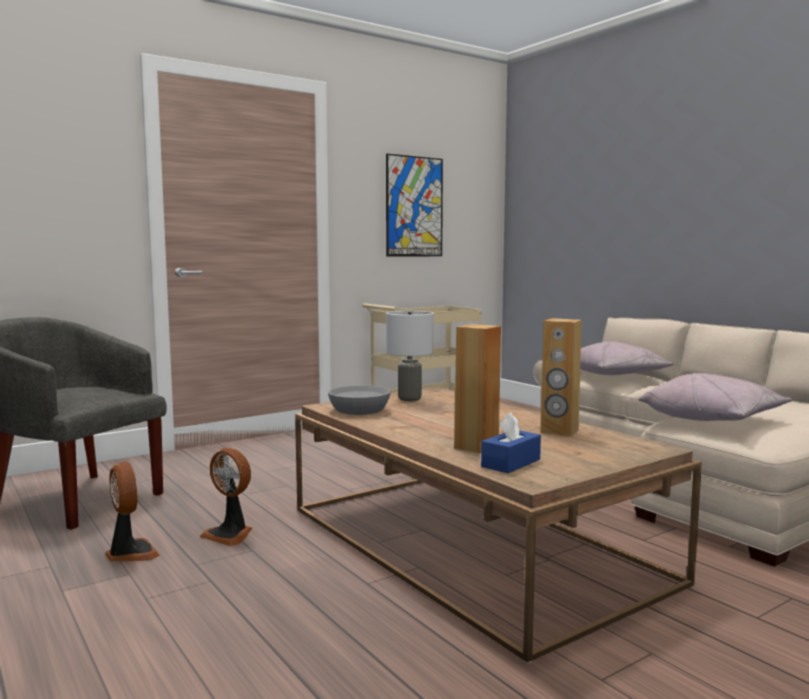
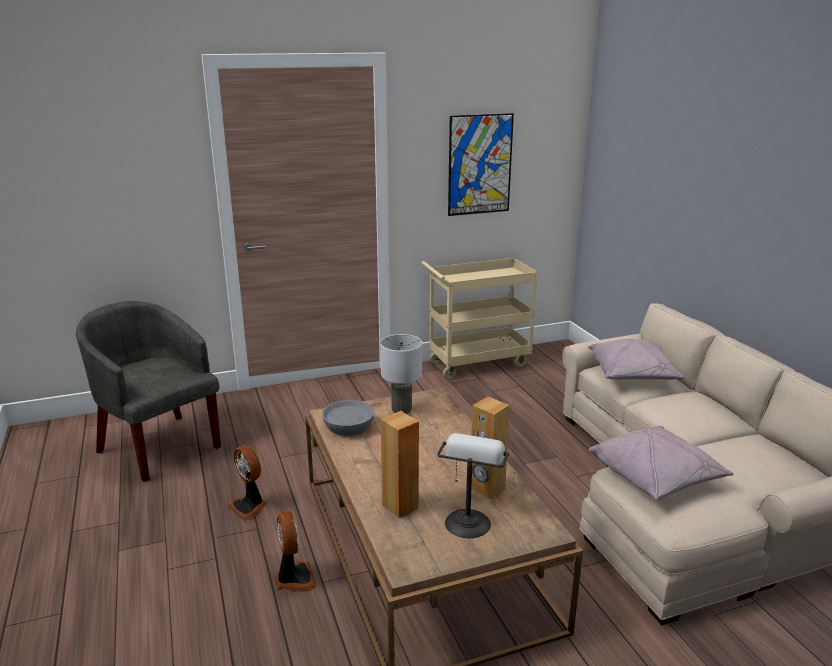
camera: 15 degrees right, 15 degrees up
fan [105,462,160,561] -> fan moved to [275,511,317,592]
blue tissue box [481,412,541,473] -> none
none -> table lamp [437,433,509,538]

